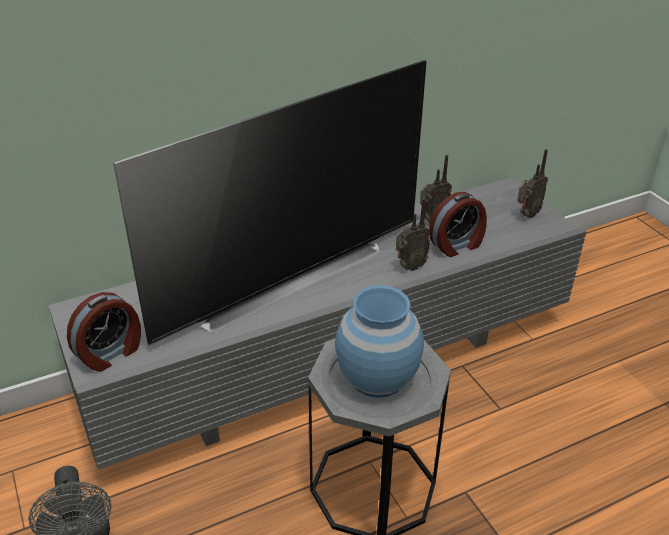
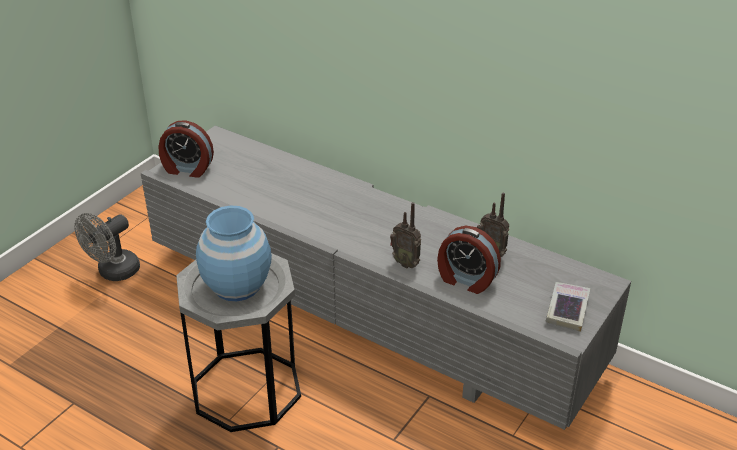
camera: 60 degrees right, 0 degrees up
television [113,60,427,346] -> none
radio [517,149,548,218] -> book [545,282,591,332]

